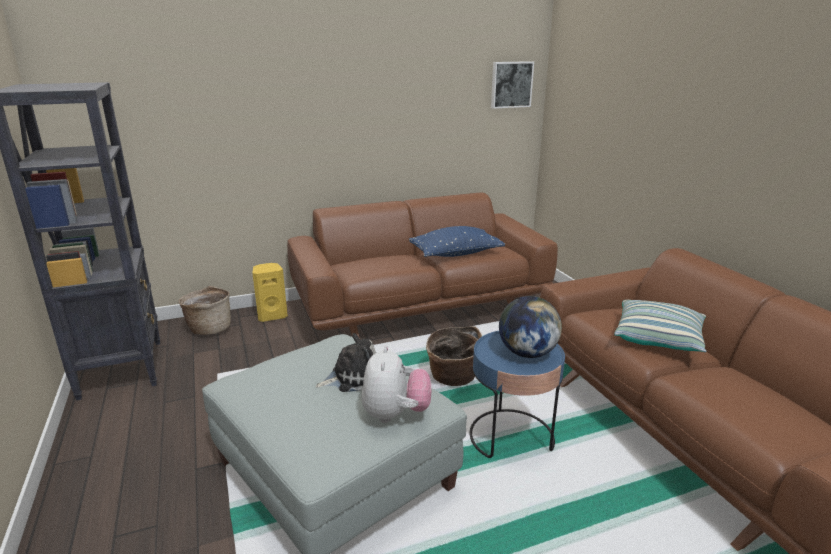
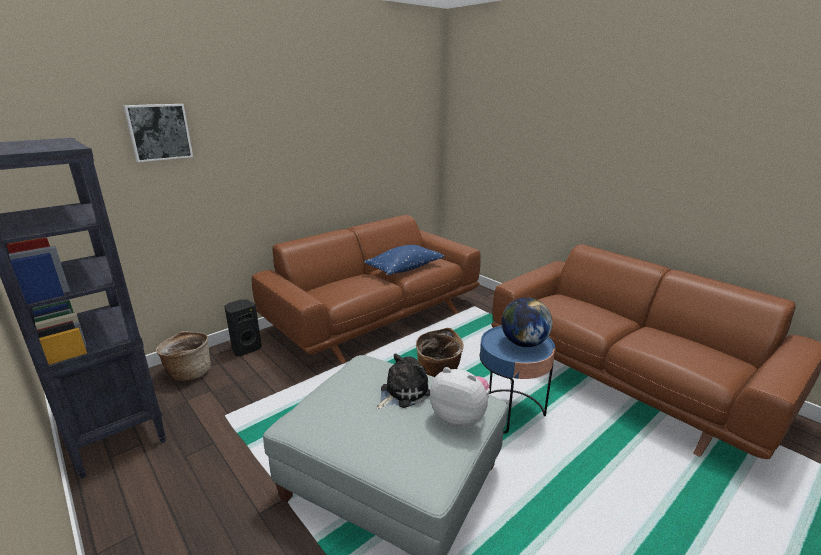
camera: 20 degrees left, 0 degrees up
yellow speaker [252,263,288,322] -> black speaker [224,299,262,356]
plush toy [362,346,431,423] -> plush toy turned 45 degrees counterclockwise [430,367,490,428]
picture [491,61,534,109] -> picture moved to [123,104,193,162]
pillow [614,300,706,352] -> none

